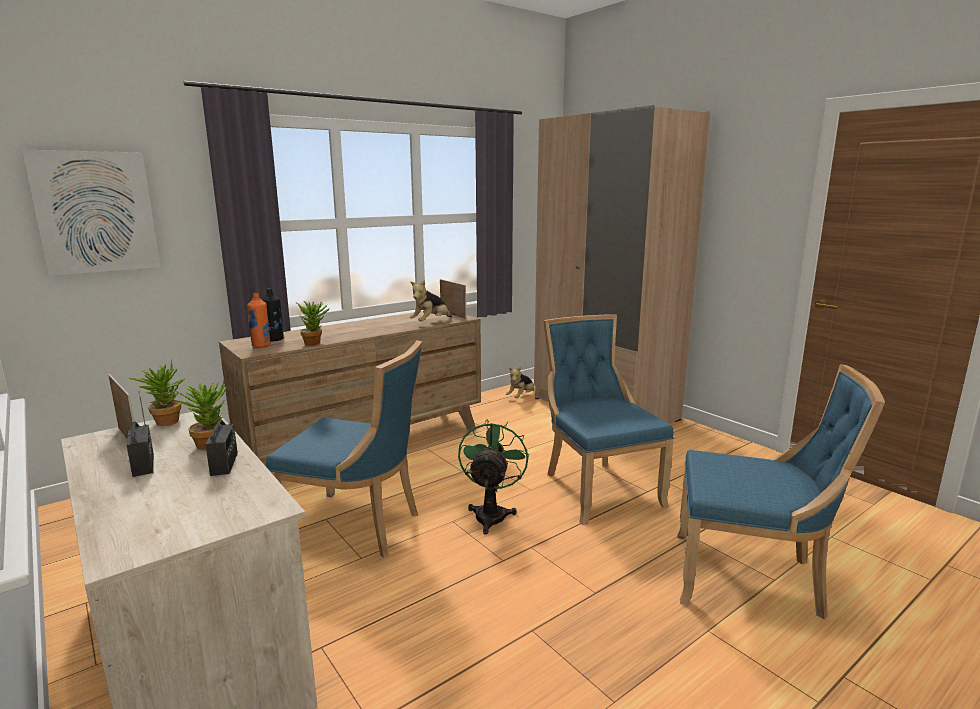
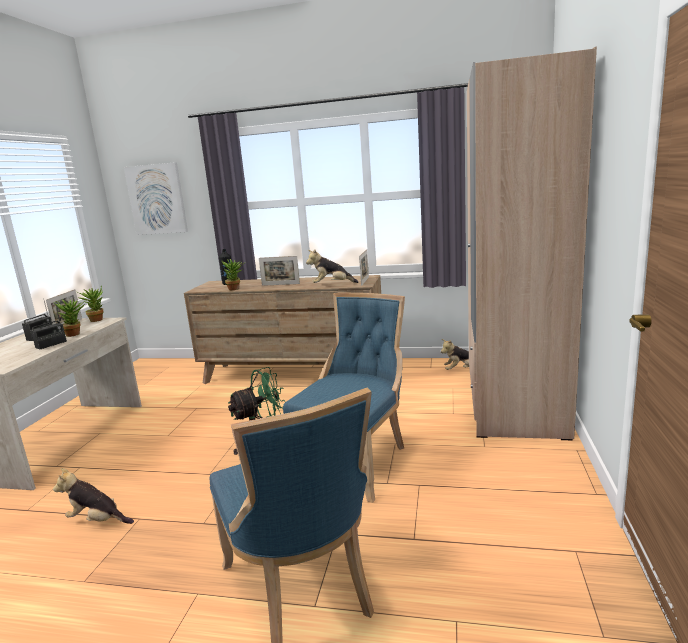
camera: 50 degrees right, 0 degrees up
orange bottle [247,293,271,348] -> none
blue chair [266,340,422,558] -> none
none -> plush toy [53,468,134,524]
none -> picture frame [259,256,300,286]

